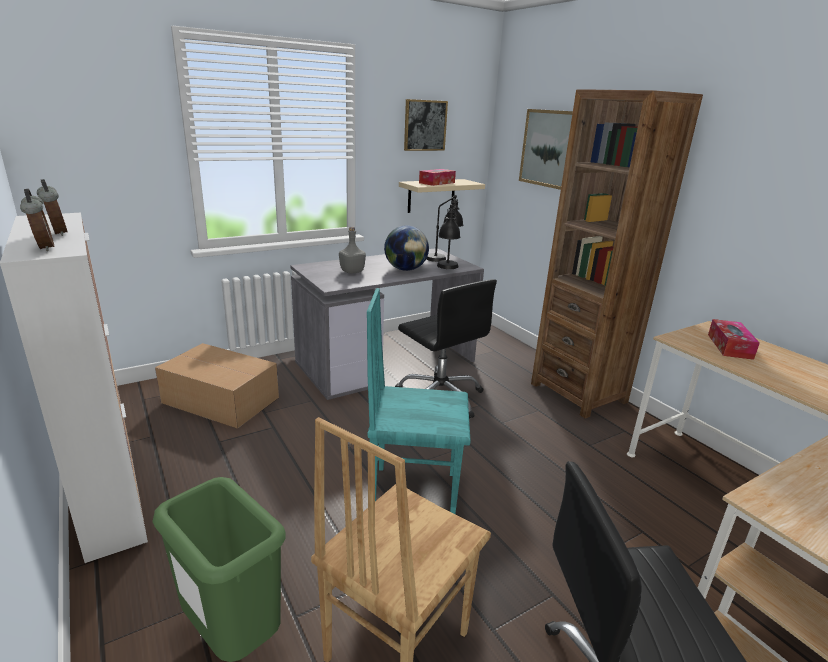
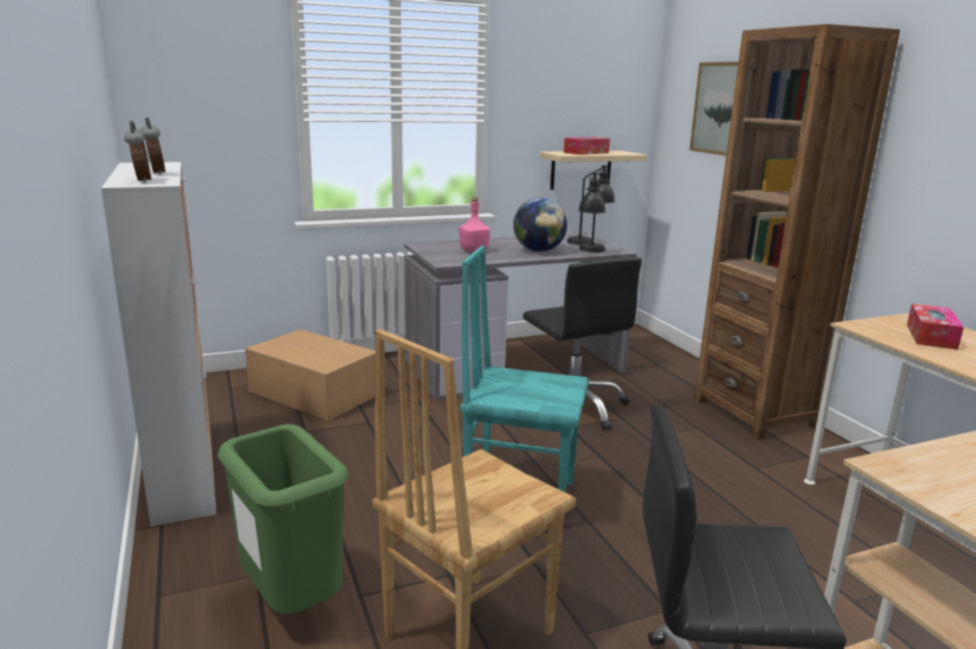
camera: 10 degrees right, 5 degrees down
grey bottle [339,227,366,274] -> pink bottle [459,197,490,252]
picture [404,99,448,151] -> none

